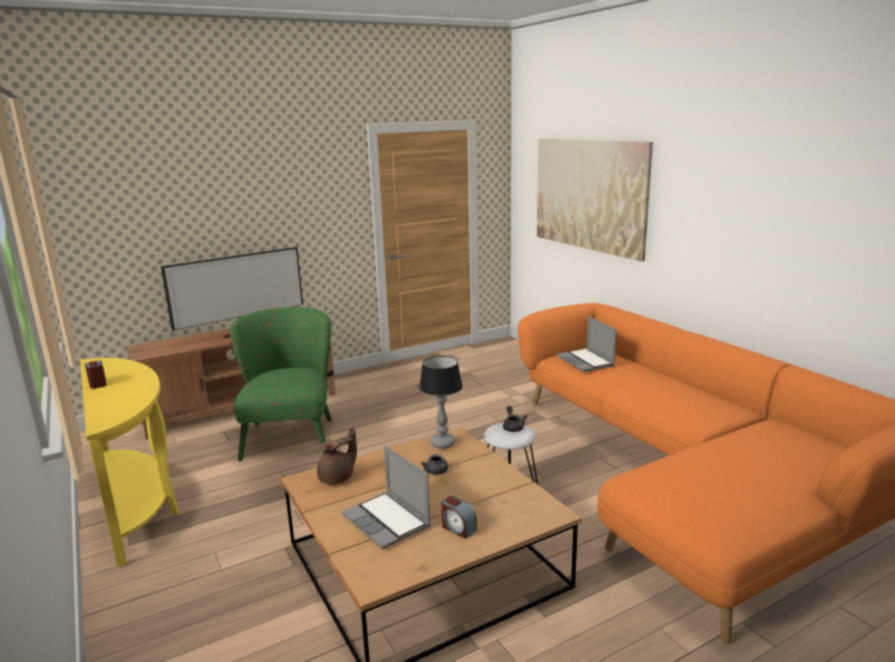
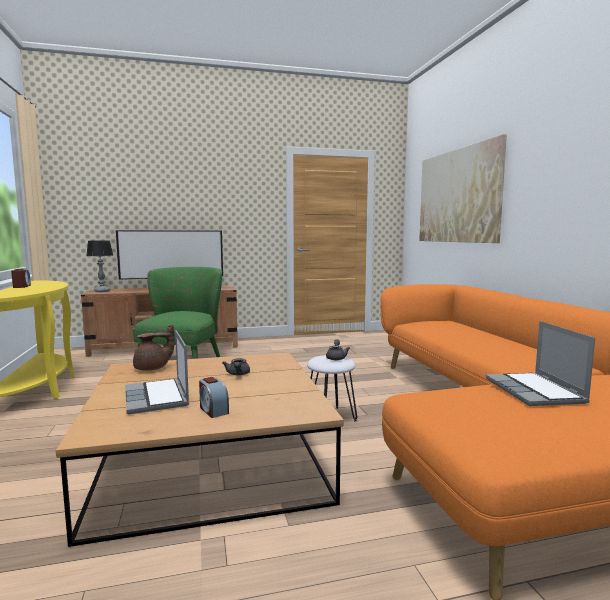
camera: 15 degrees right, 10 degrees down
table lamp [419,356,463,449] -> table lamp moved to [86,240,113,292]
laptop [557,316,617,372] -> laptop moved to [486,321,595,406]

